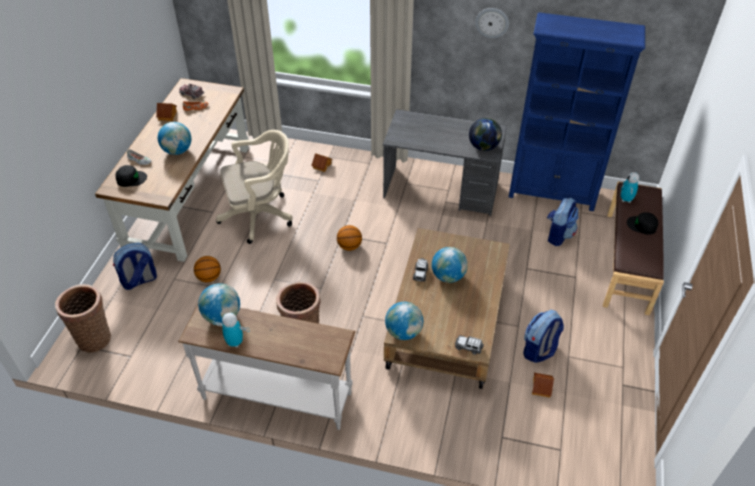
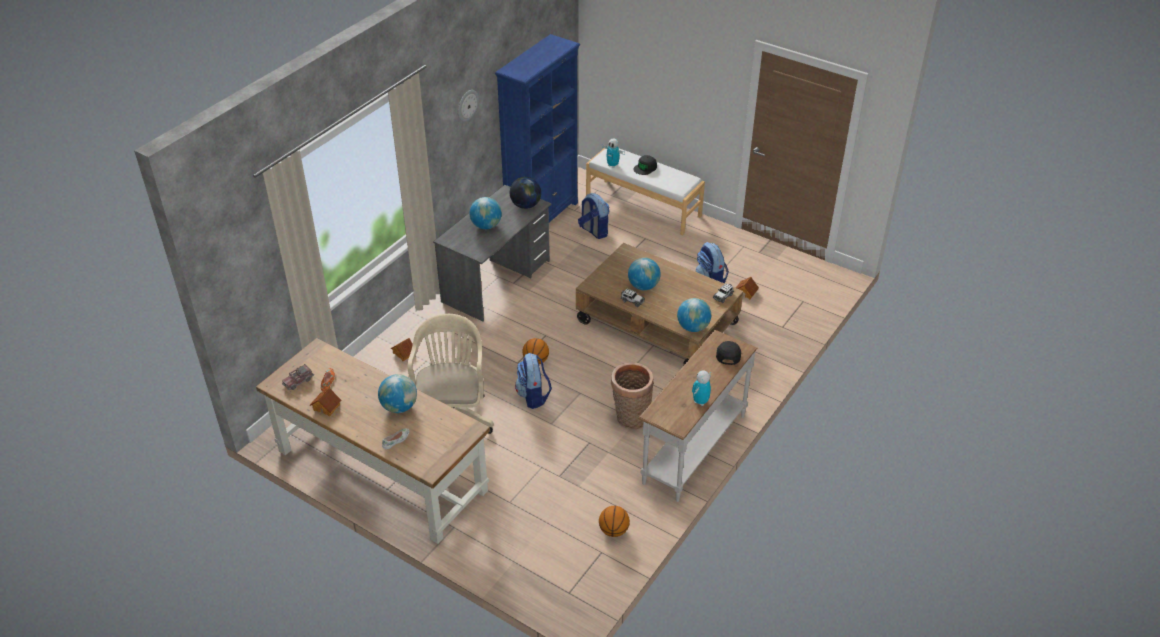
camera: 70 degrees left, 5 degrees down
basket [55,284,111,353] -> none
backpack [113,242,157,290] -> backpack moved to [515,353,552,409]
black cap [115,165,147,187] -> black cap moved to [716,341,741,365]
basketball [194,256,221,282] -> basketball moved to [599,506,630,537]
globe [198,283,240,324] -> globe moved to [470,197,502,229]
brown bench [603,182,664,316] -> white bench [586,147,705,236]

